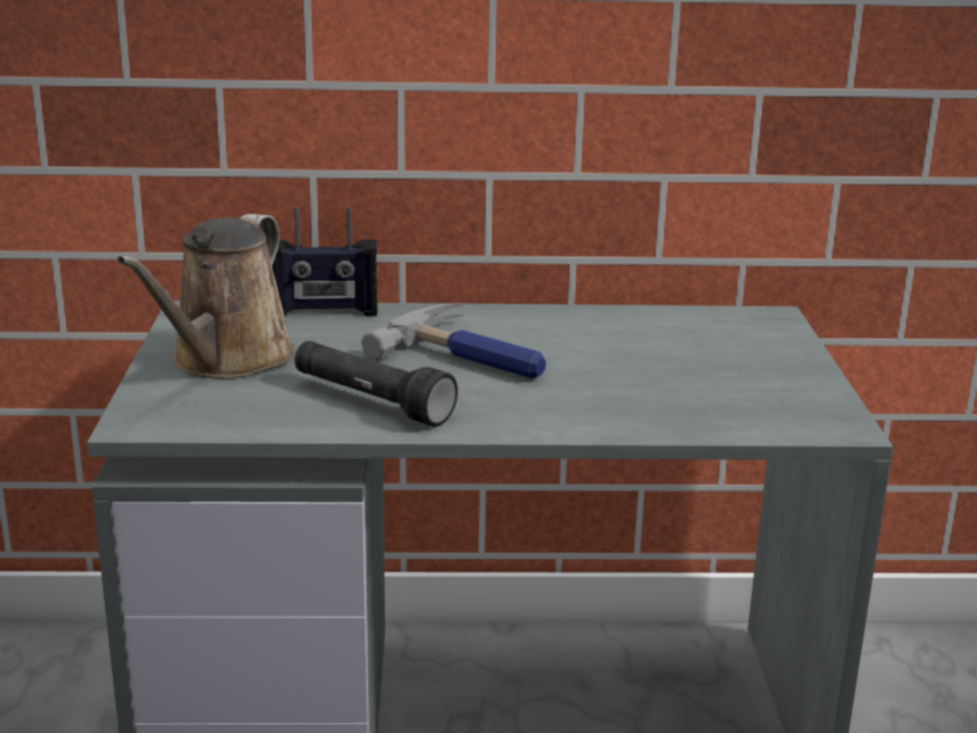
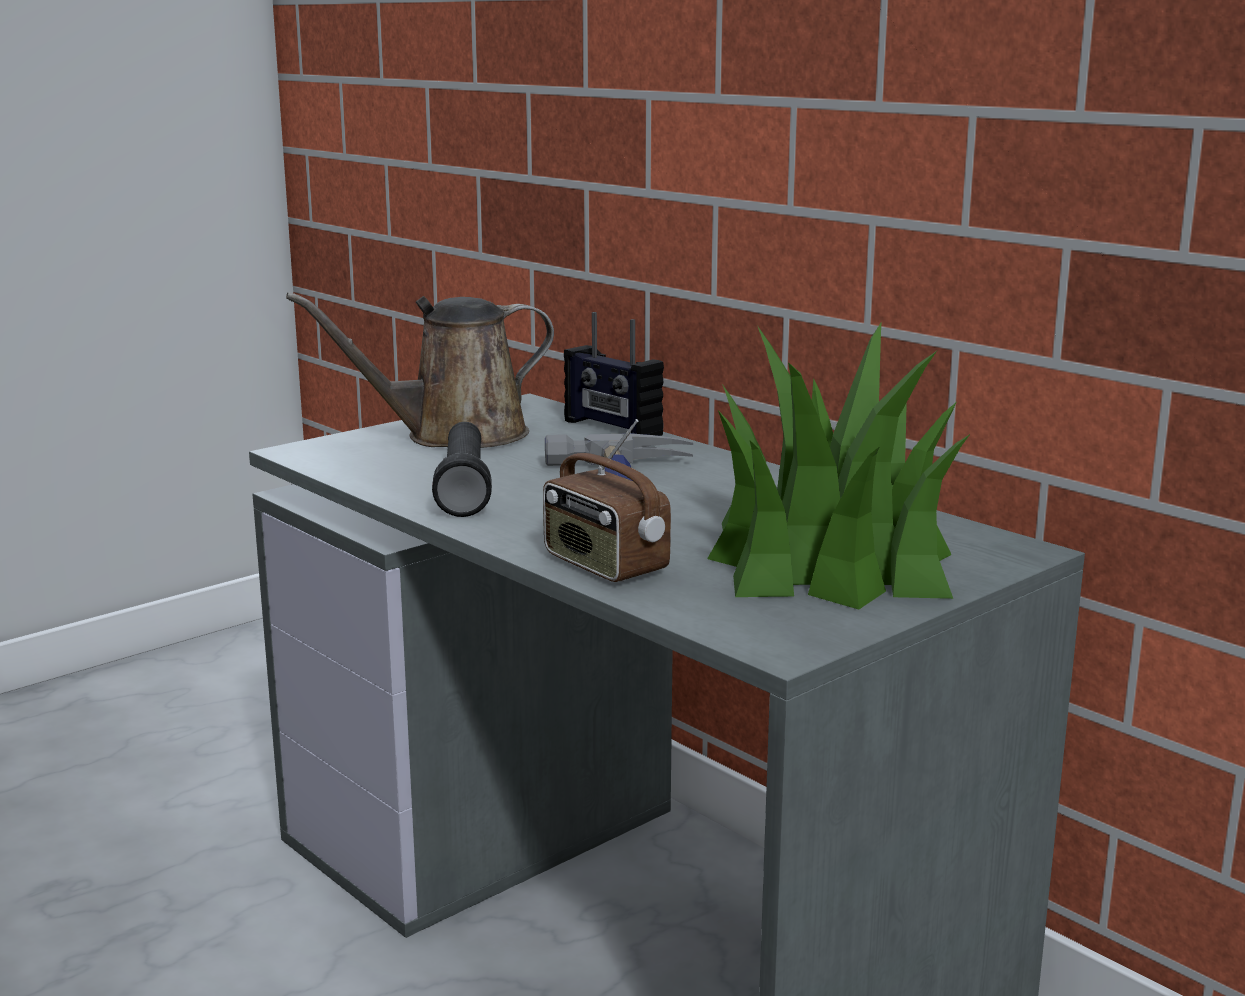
camera: 50 degrees right, 5 degrees down
none -> radio [543,419,671,582]
none -> potted plant [707,323,970,609]

